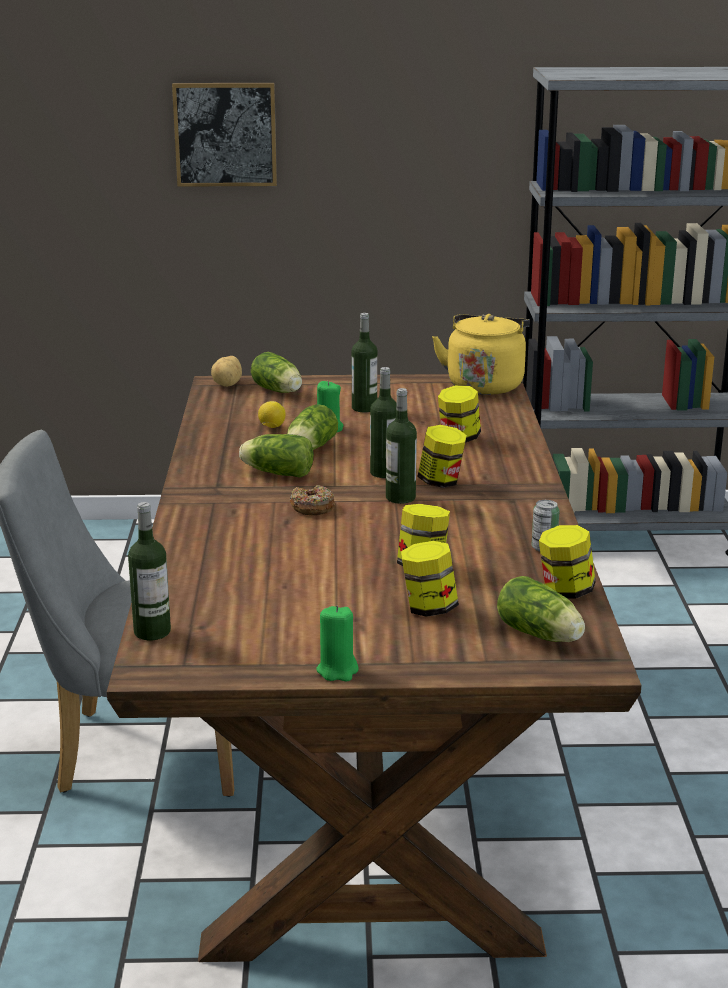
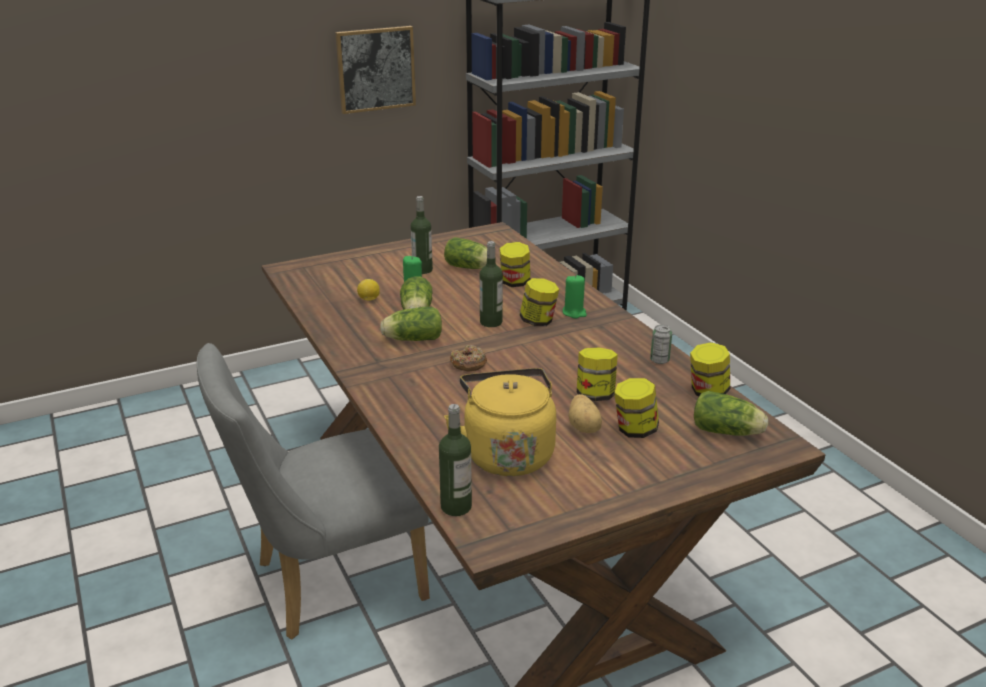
camera: 25 degrees left, 5 degrees up
picture [172,83,277,187] -> picture moved to [335,26,416,114]
potato [211,356,242,387] -> potato moved to [568,394,602,433]
lettuce [251,352,302,393] -> lettuce moved to [444,237,487,269]
green candle [316,606,359,681] -> green candle moved to [563,275,587,318]
bottle [386,388,417,504] -> none
yellow kettle [432,314,530,395] -> yellow kettle moved to [444,368,556,476]

